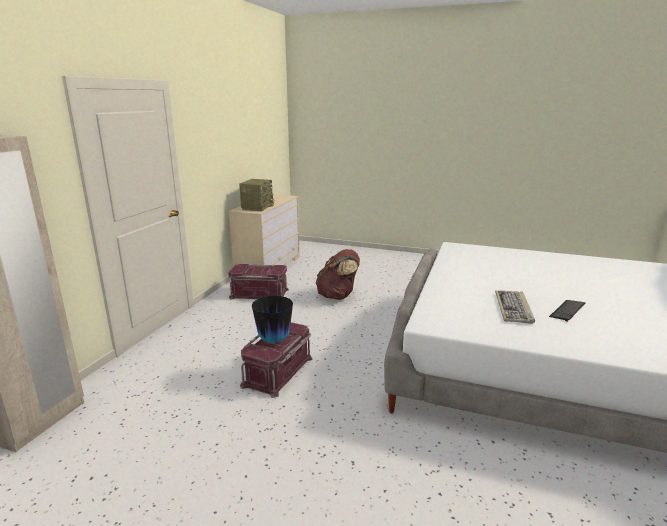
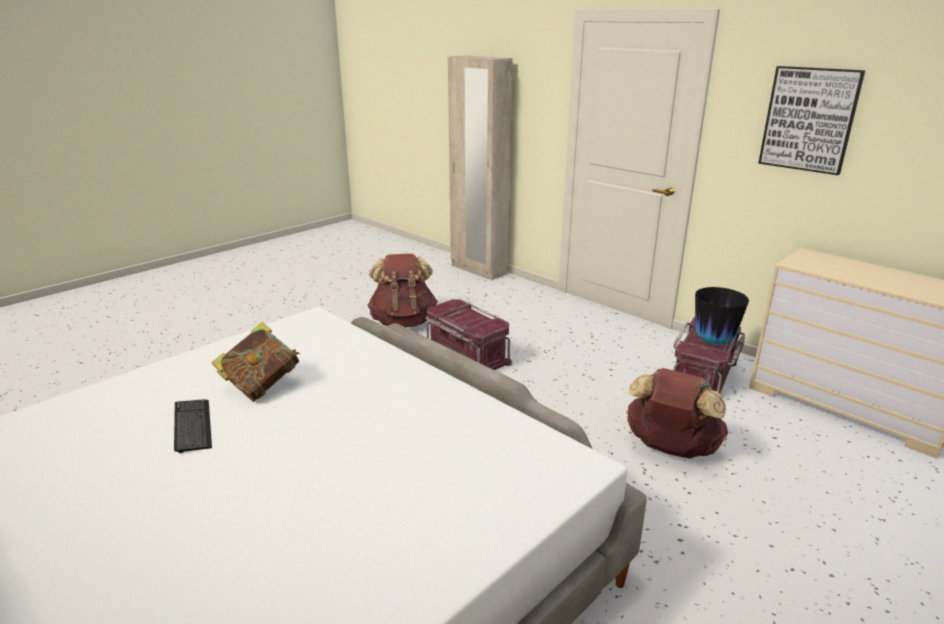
camera: 115 degrees right, 5 degrees up
radio [239,179,274,211] -> none
vase [252,296,293,343] -> vase moved to [695,287,749,344]
keyboard [495,290,535,324] -> book [211,322,300,402]
none -> brown backpack [368,254,438,327]
none -> picture [758,66,865,175]

